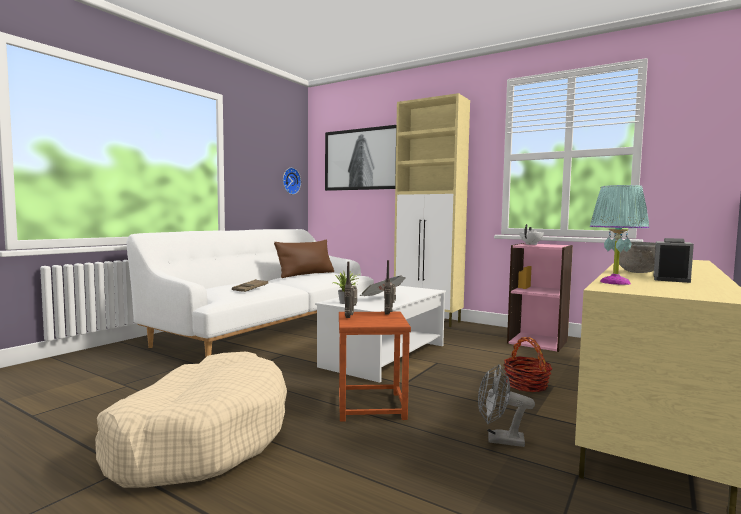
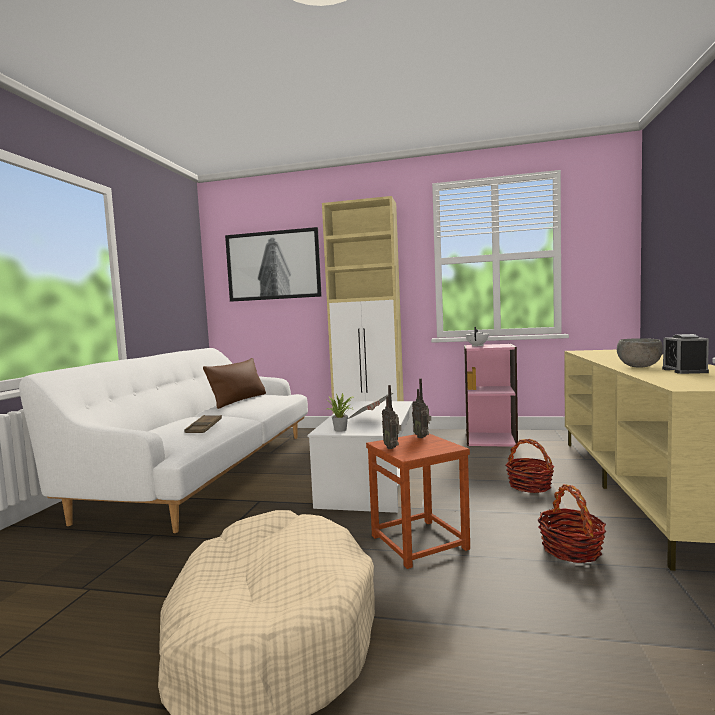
camera: 20 degrees left, 0 degrees up
wall clock [283,168,301,195] -> none
grey fan [478,364,535,447] -> basket [537,484,606,563]
turquoise table lamp [590,185,650,285] -> none

